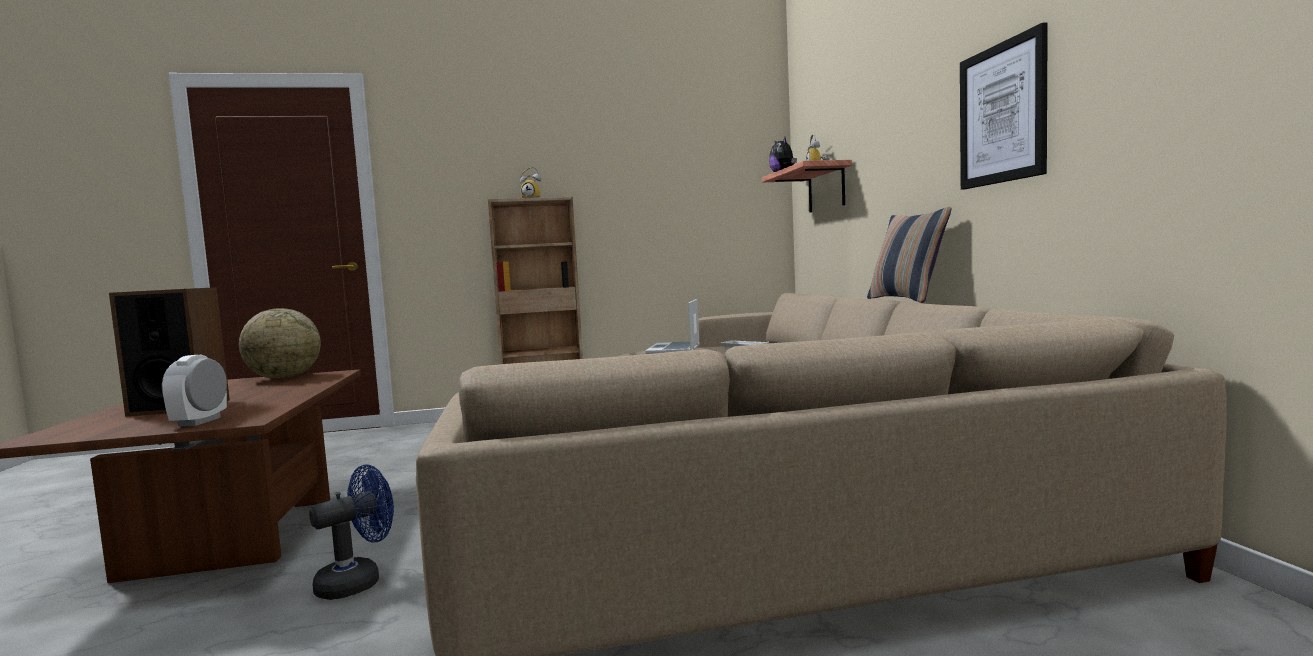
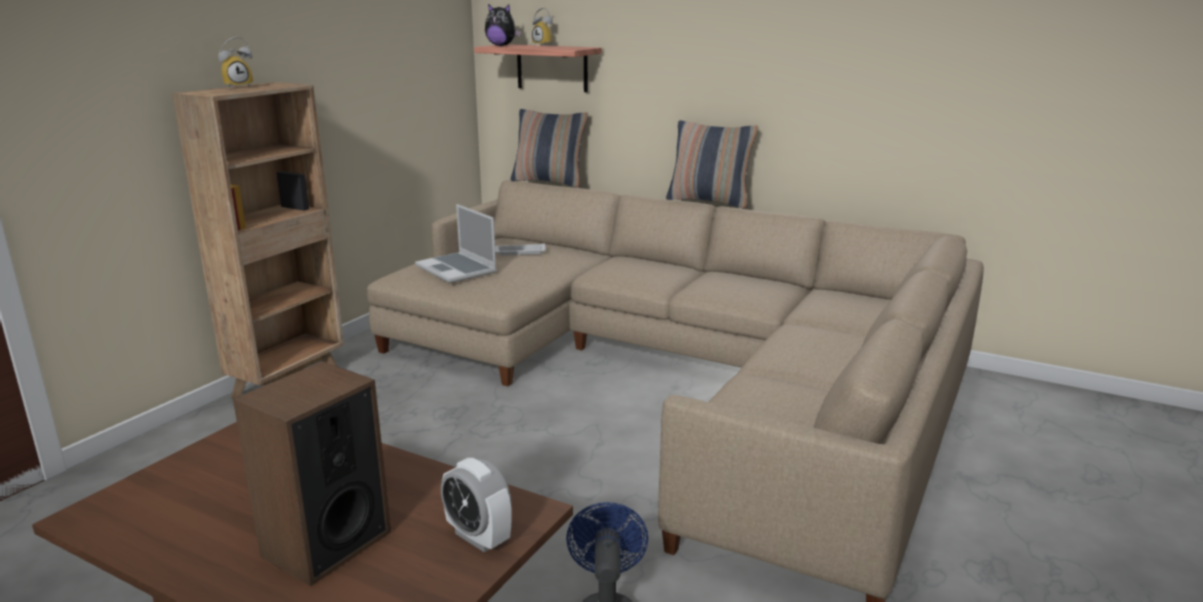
camera: 50 degrees left, 15 degrees up
globe [239,308,321,379] -> none
picture [960,23,1048,190] -> none
none -> pillow [511,109,588,187]

